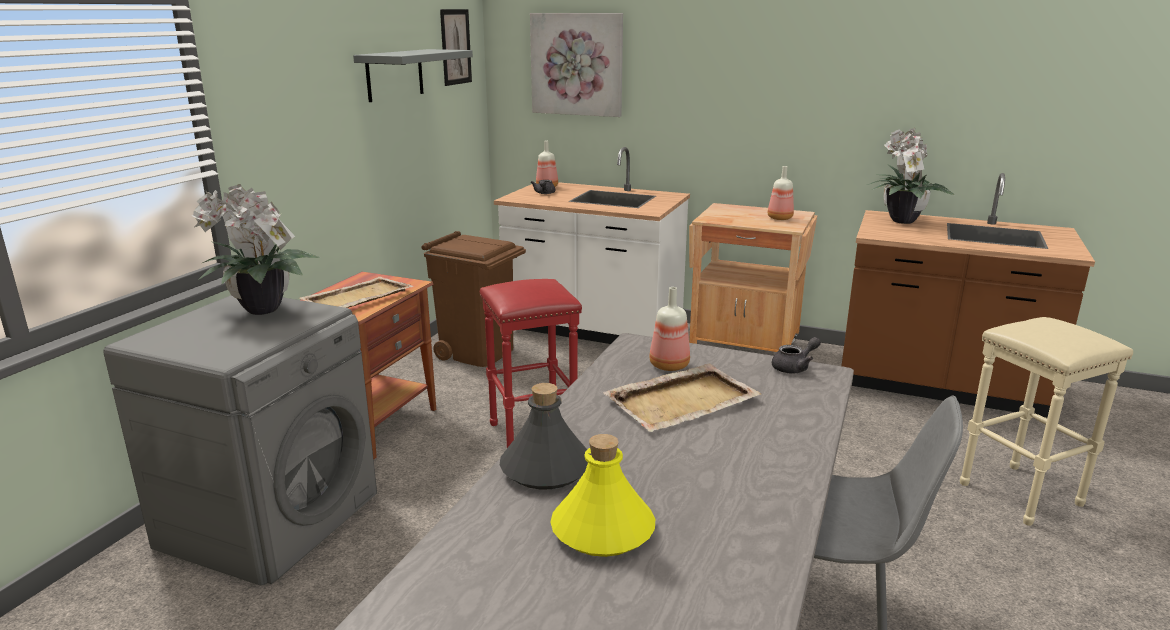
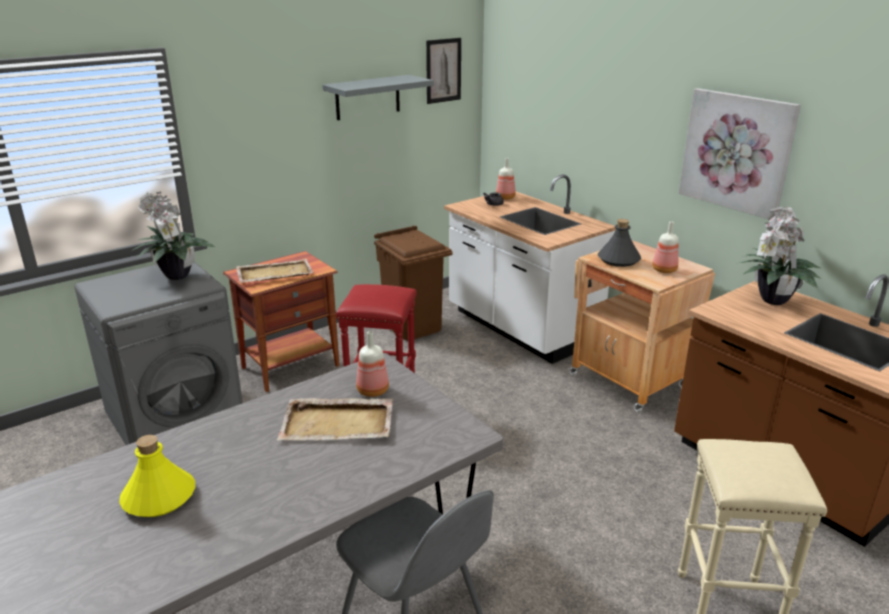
camera: 30 degrees right, 5 degrees up
grey bottle [500,383,588,489] -> grey bottle moved to [598,219,641,267]
picture [530,13,623,117] -> picture moved to [679,88,801,219]
grey teapot [772,337,821,374] -> none

